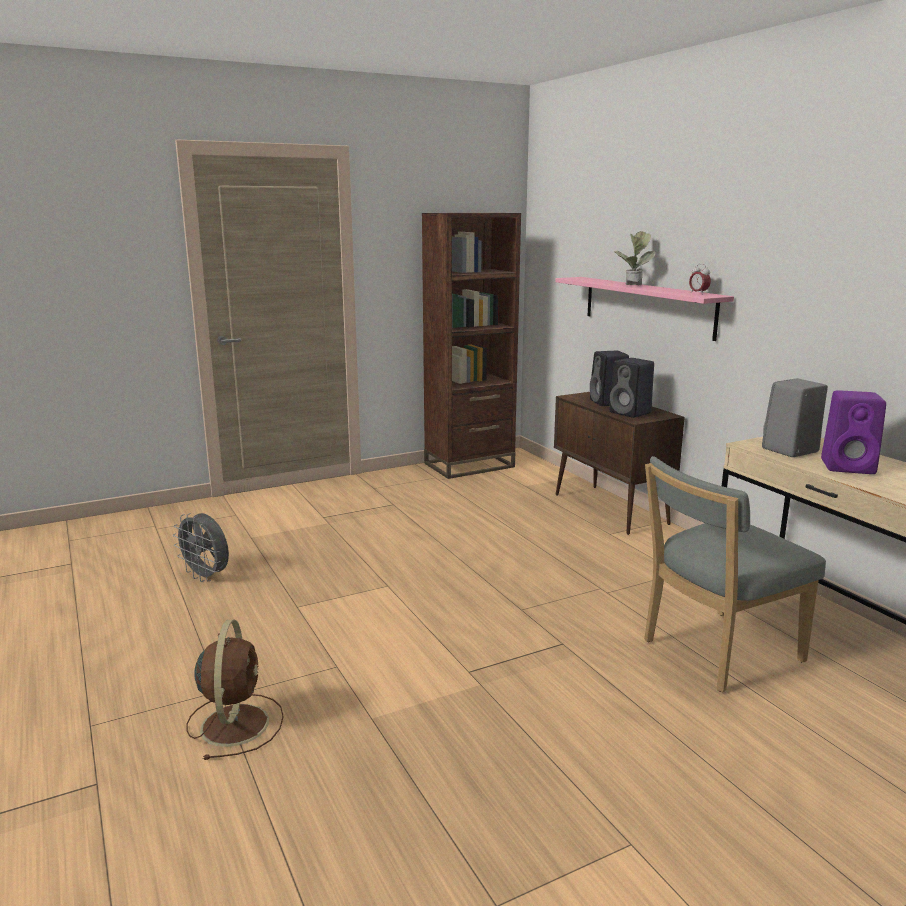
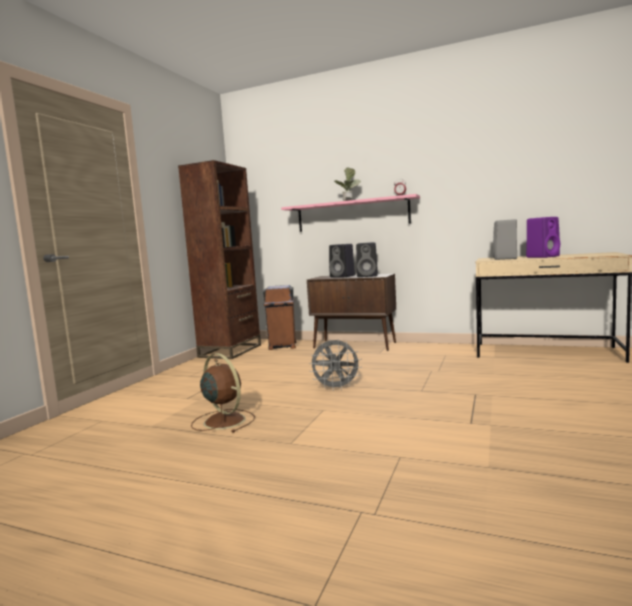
camera: 40 degrees left, 10 degrees down
grey fan [172,513,229,582] -> grey fan moved to [309,339,362,391]
brown fan [187,620,284,760] -> brown fan moved to [191,353,255,433]
grey chair [644,456,826,693] -> none
none -> brown trash can [263,285,296,350]

